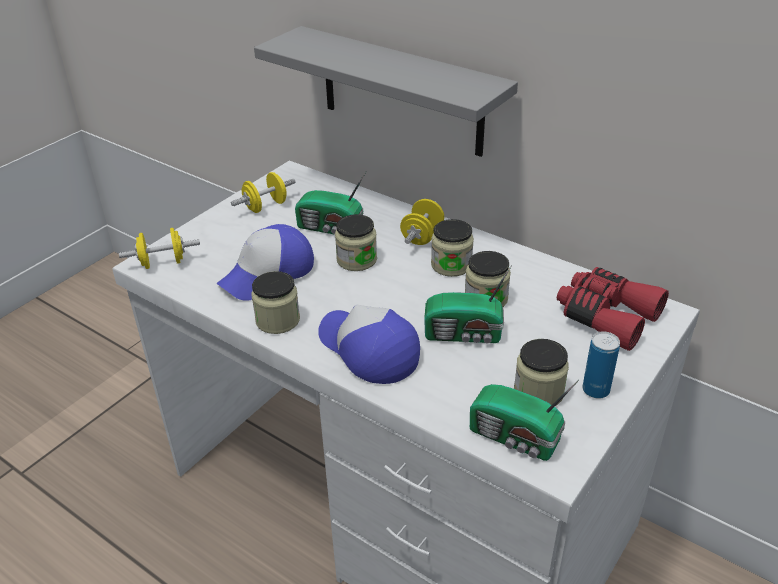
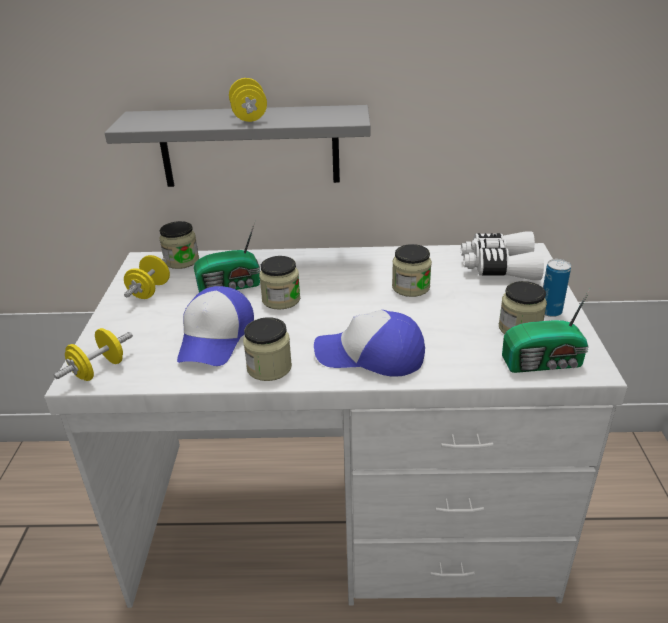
camera: 35 degrees left, 5 degrees down
yellow dumbbell [400,199,444,245] -> yellow dumbbell moved to [229,78,267,122]
radio [424,266,511,343] -> none
jar [431,219,474,277] -> jar moved to [159,221,199,269]
red binoculars [557,267,669,351] -> white binoculars [461,231,544,280]

